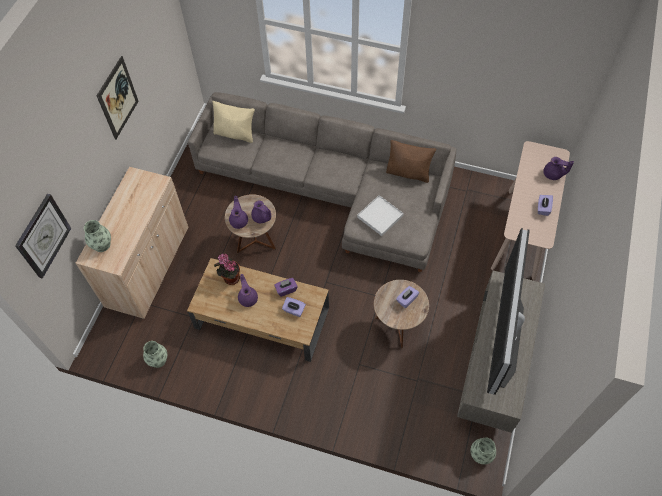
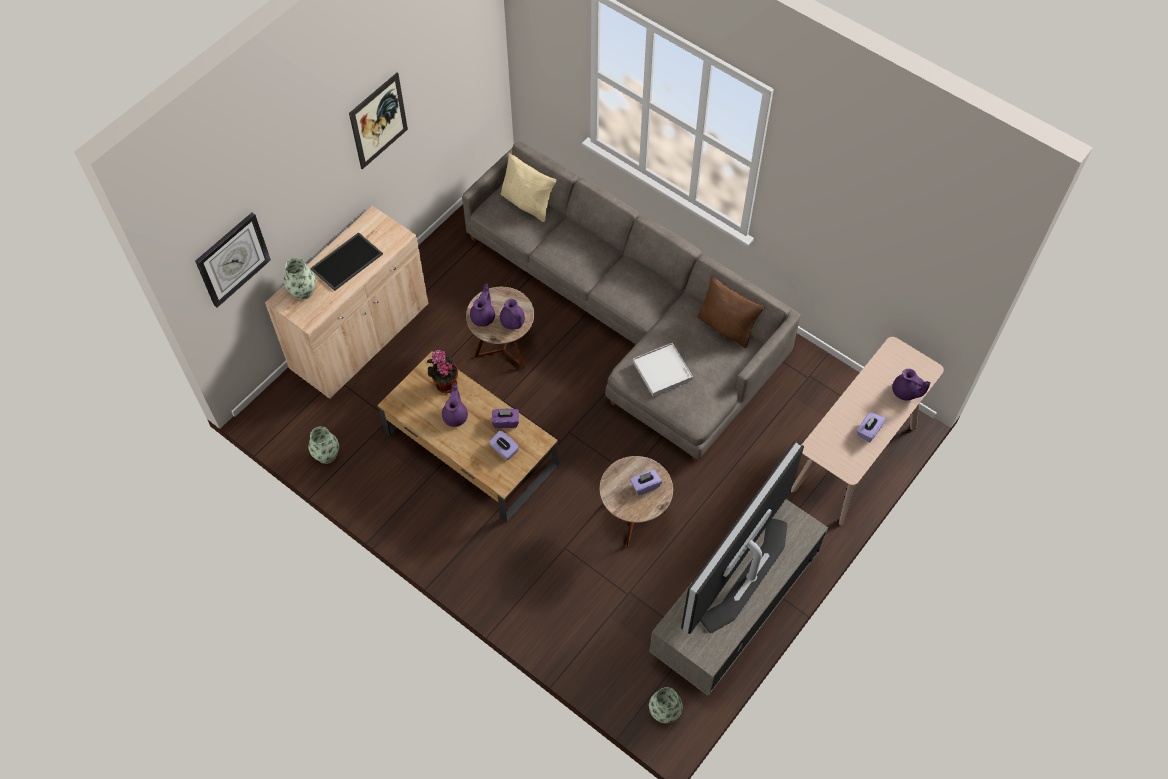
camera: 20 degrees right, 0 degrees up
none -> tray [310,232,383,291]

